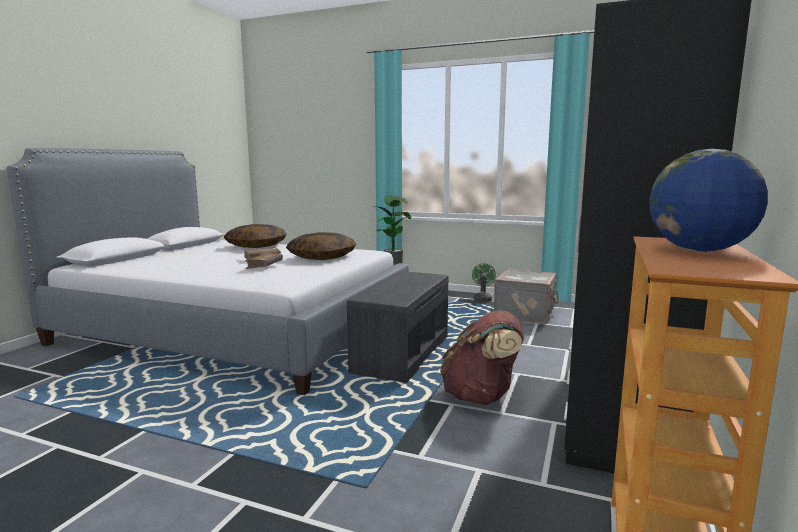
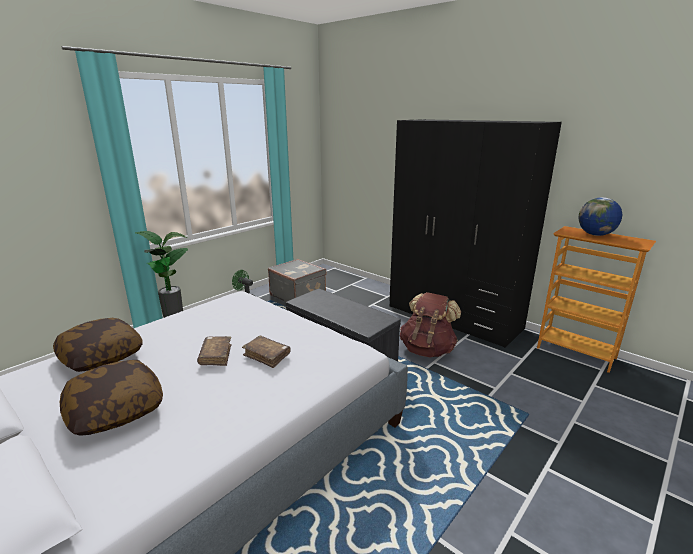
camera: 70 degrees left, 10 degrees up
pillow [286,232,356,260] -> pillow moved to [60,360,163,436]

